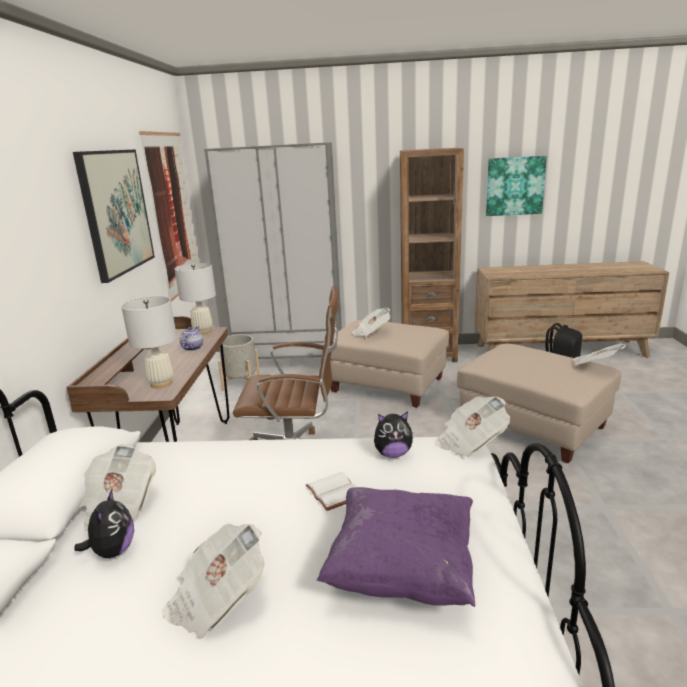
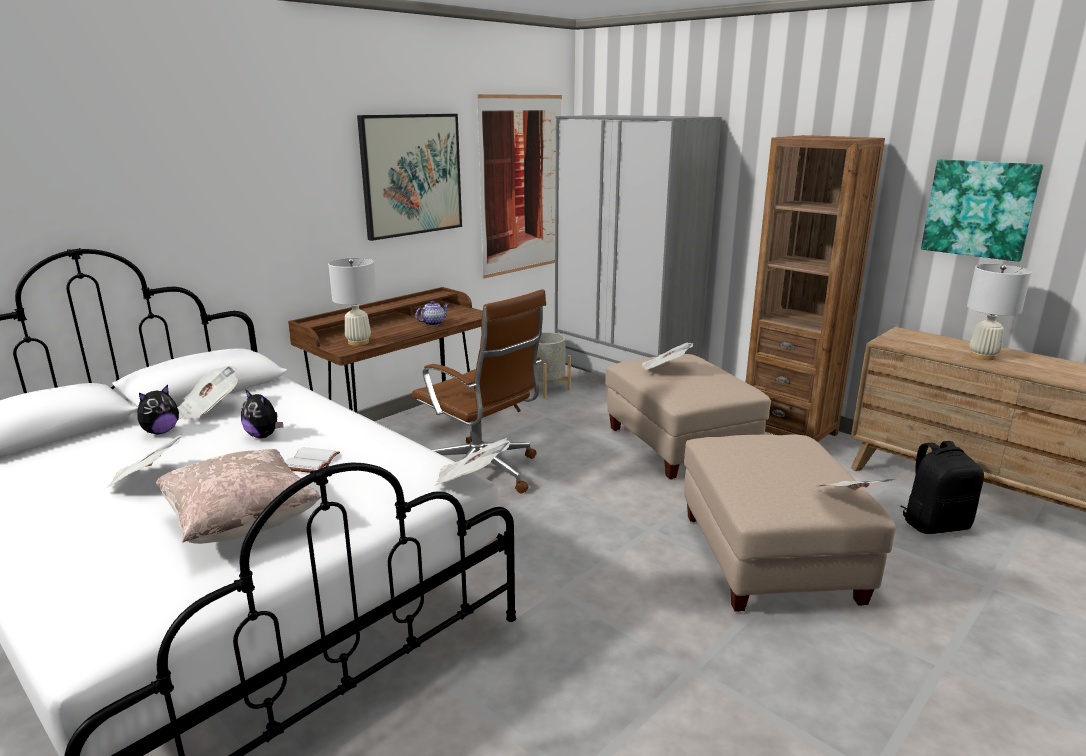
camera: 40 degrees right, 0 degrees up
white table lamp [175,263,216,335] -> white table lamp moved to [967,264,1032,360]
purple pillow [317,487,475,607] -> beige pillow [156,449,321,544]
plush toy [374,411,413,458] -> plush toy moved to [241,389,283,438]

